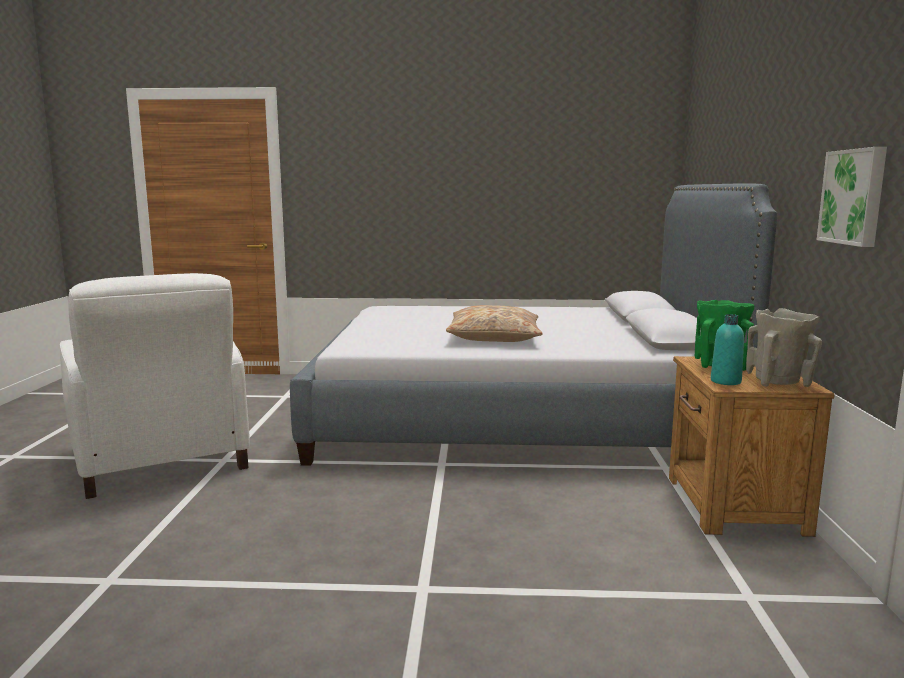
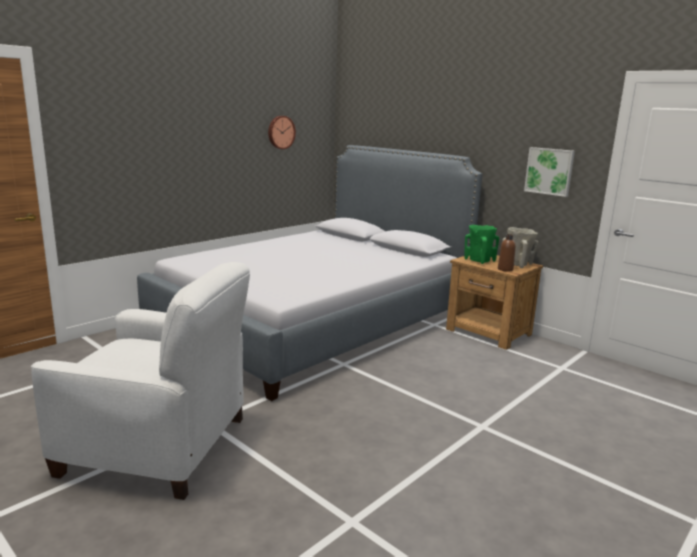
camera: 50 degrees left, 5 degrees up
beige pillow [446,305,543,342] -> none
turquoise bottle [711,314,744,385] -> brown bottle [498,234,516,272]
none -> wall clock [268,116,296,149]

